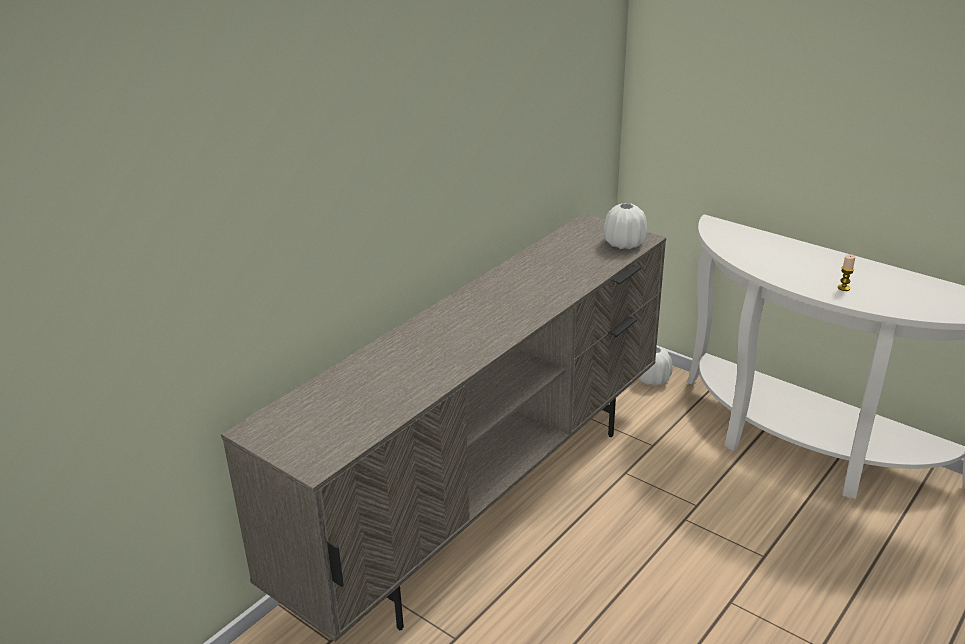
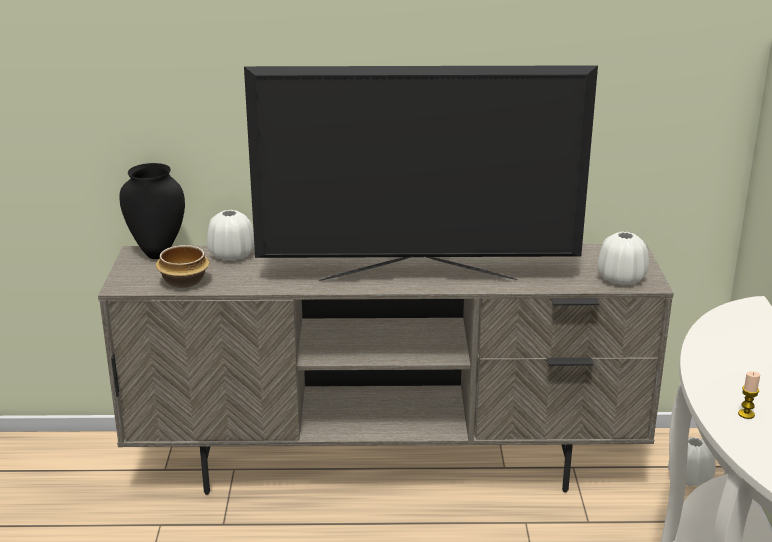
camera: 50 degrees right, 5 degrees down
none -> black vase [119,163,185,259]
none -> bowl [156,245,210,288]
none -> white vase [207,210,254,261]
none -> television [244,65,598,281]

